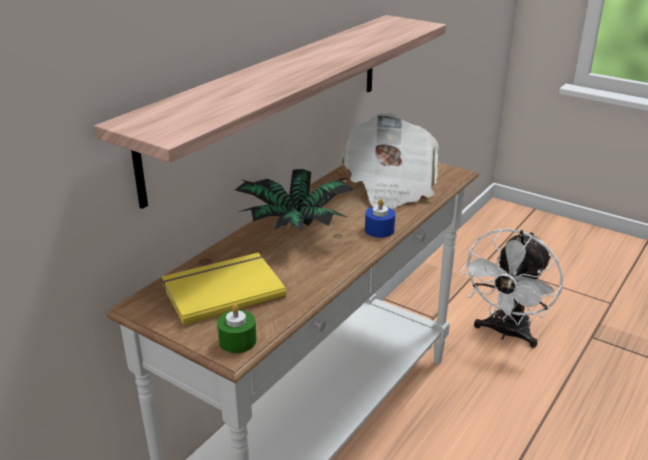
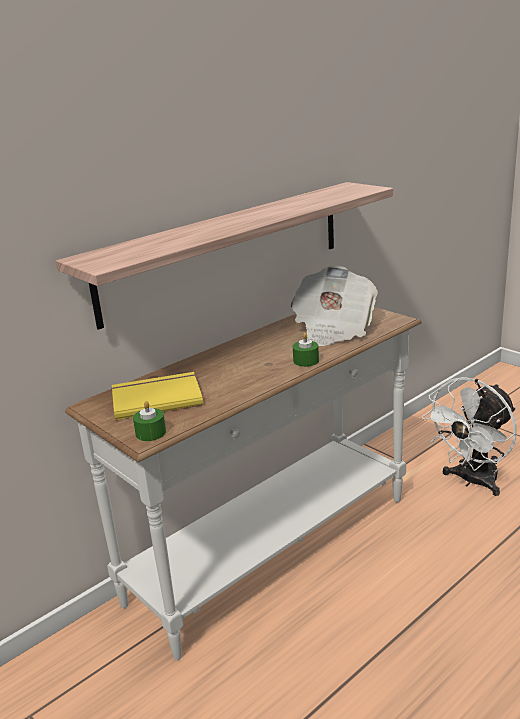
camera: 15 degrees right, 5 degrees down
potted plant [235,169,354,231] -> none
blue candle [365,198,395,238] -> green candle [293,333,319,367]

